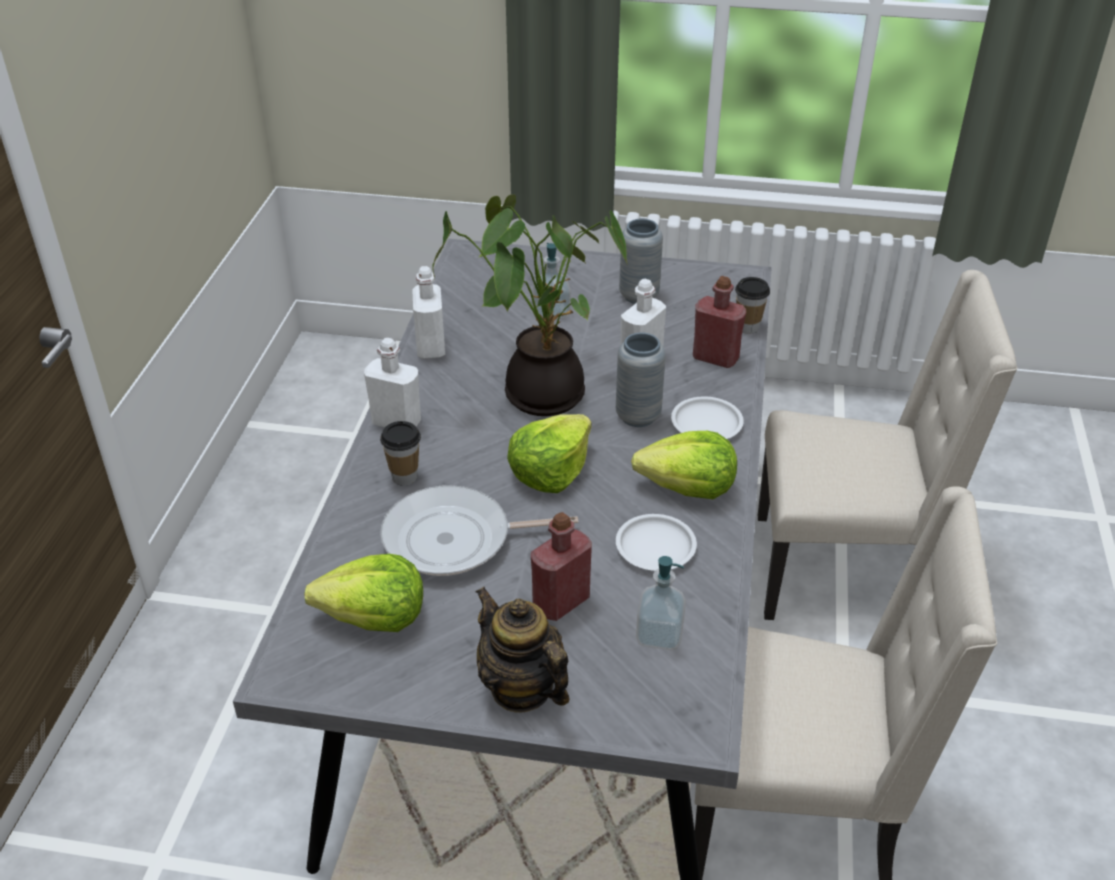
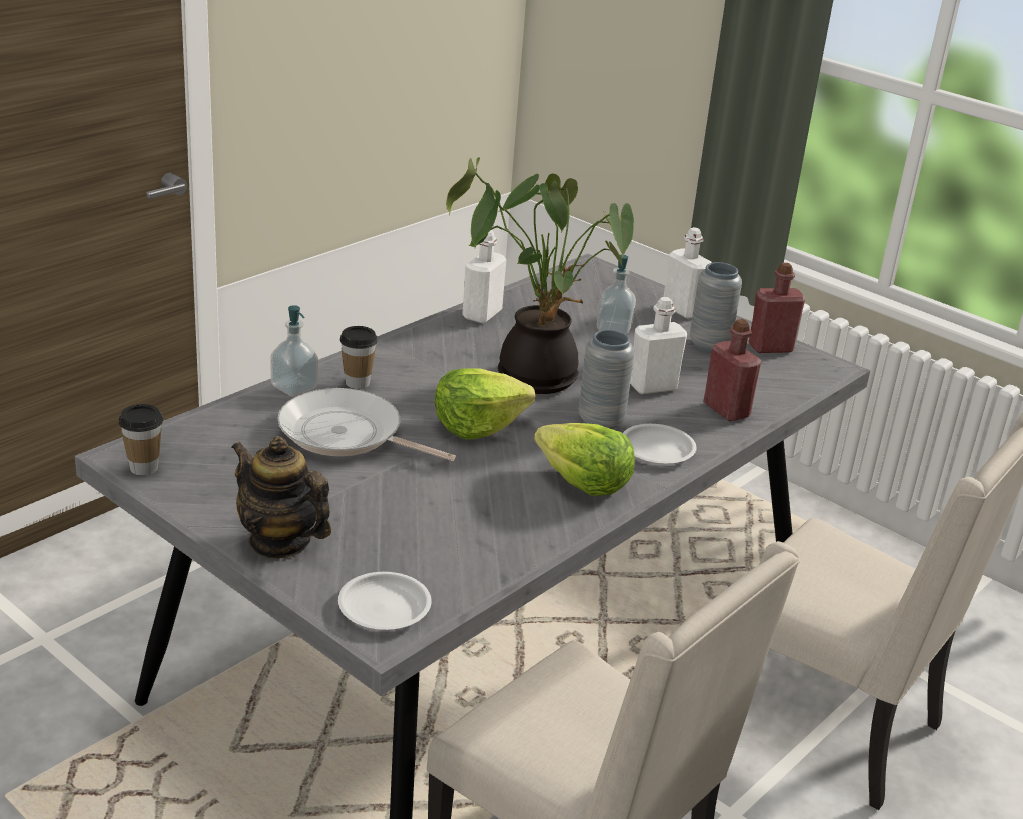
camera: 30 degrees right, 10 degrees down
lettuce [304,554,423,632] -> none
white bottle [364,338,421,427] -> white bottle moved to [664,227,712,319]
teapot [476,587,569,713] -> teapot turned 45 degrees counterclockwise [231,436,331,559]
red bottle [531,512,592,621] -> red bottle moved to [749,263,805,353]
white plate [616,514,697,571] -> white plate moved to [338,572,432,630]
soap dispenser [636,556,686,650] -> soap dispenser moved to [270,305,318,397]
cup [735,277,770,334] -> cup moved to [118,404,163,476]

